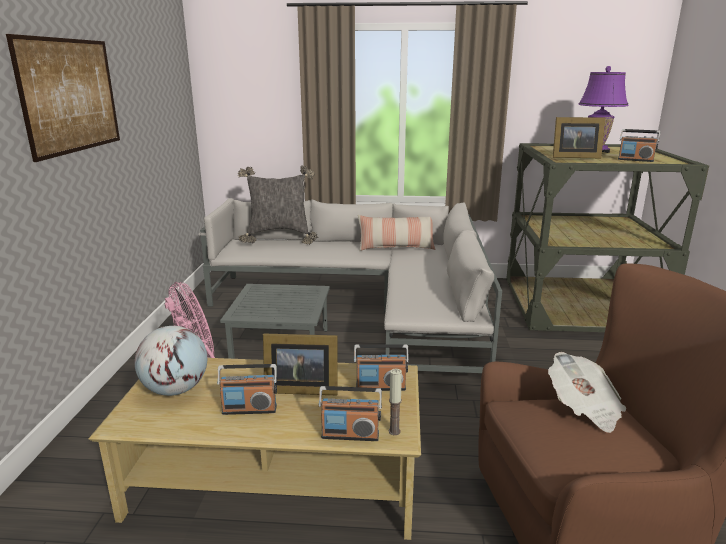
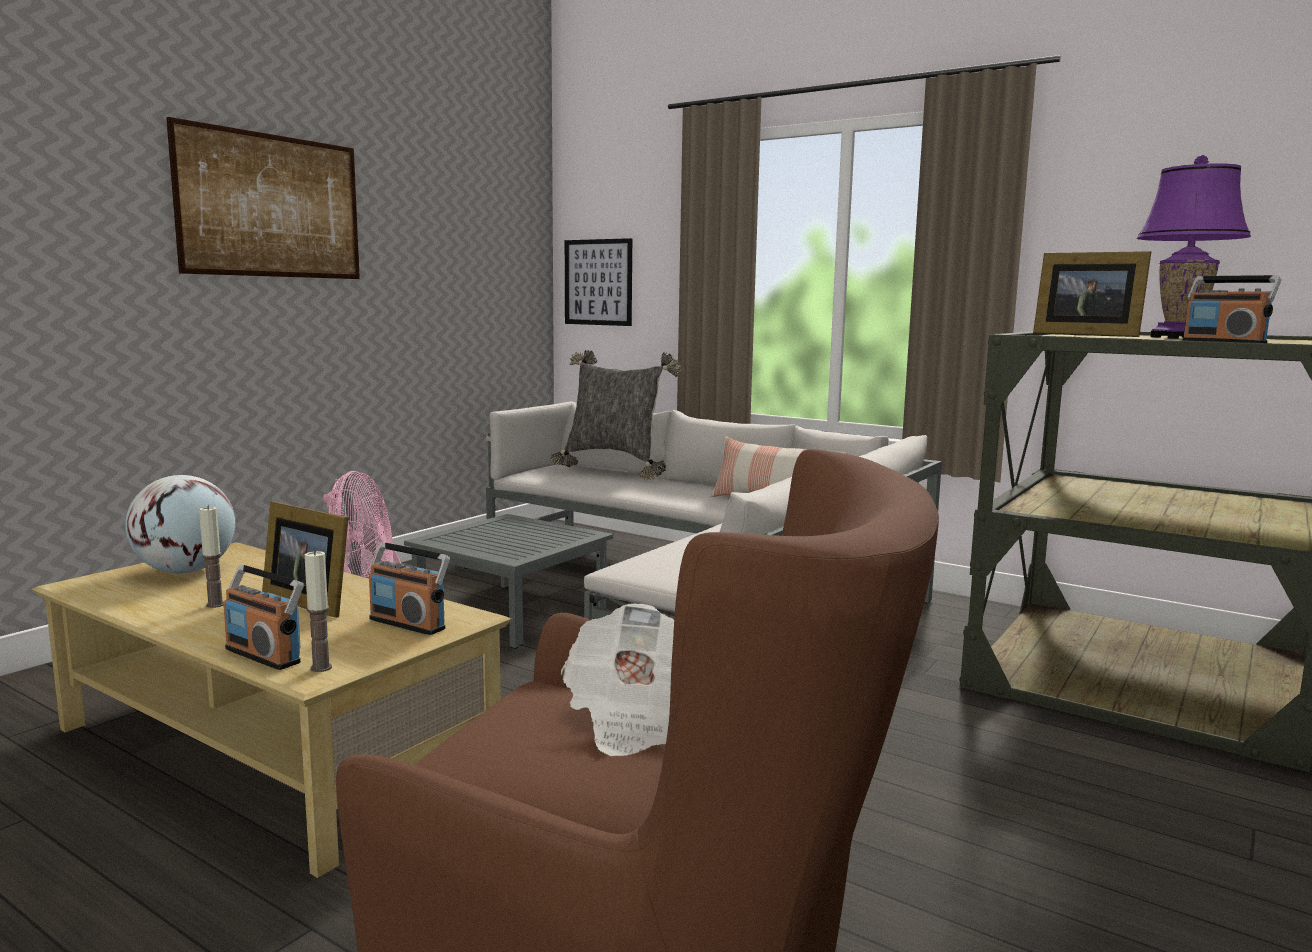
camera: 30 degrees right, 10 degrees down
radio [217,364,277,415] -> candle [199,505,223,608]
none -> picture [565,238,632,326]

